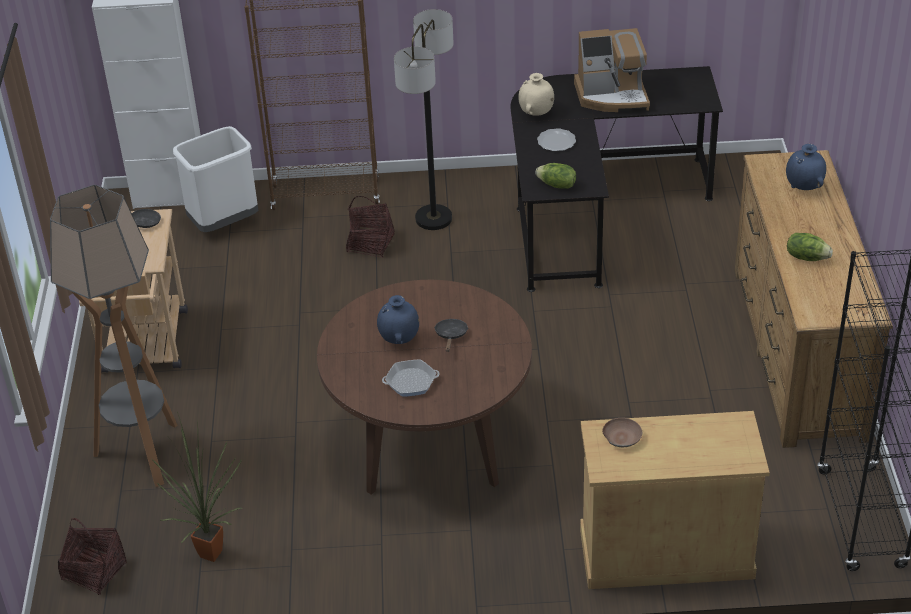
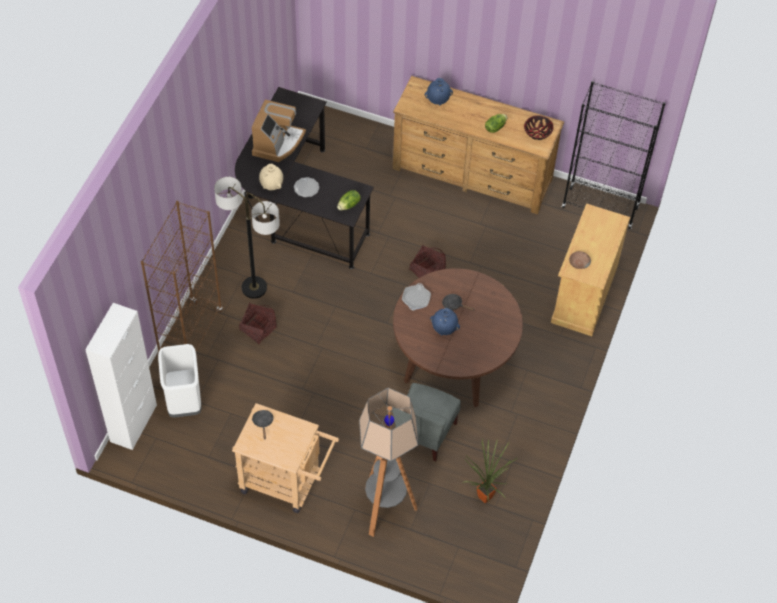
camera: 70 degrees left, 15 degrees up
basket [58,518,127,595] -> basket moved to [410,245,446,278]
frying pan [382,359,439,397] -> frying pan moved to [402,283,431,311]
none -> grey chair [392,383,461,461]
none -> bowl [524,115,554,140]

